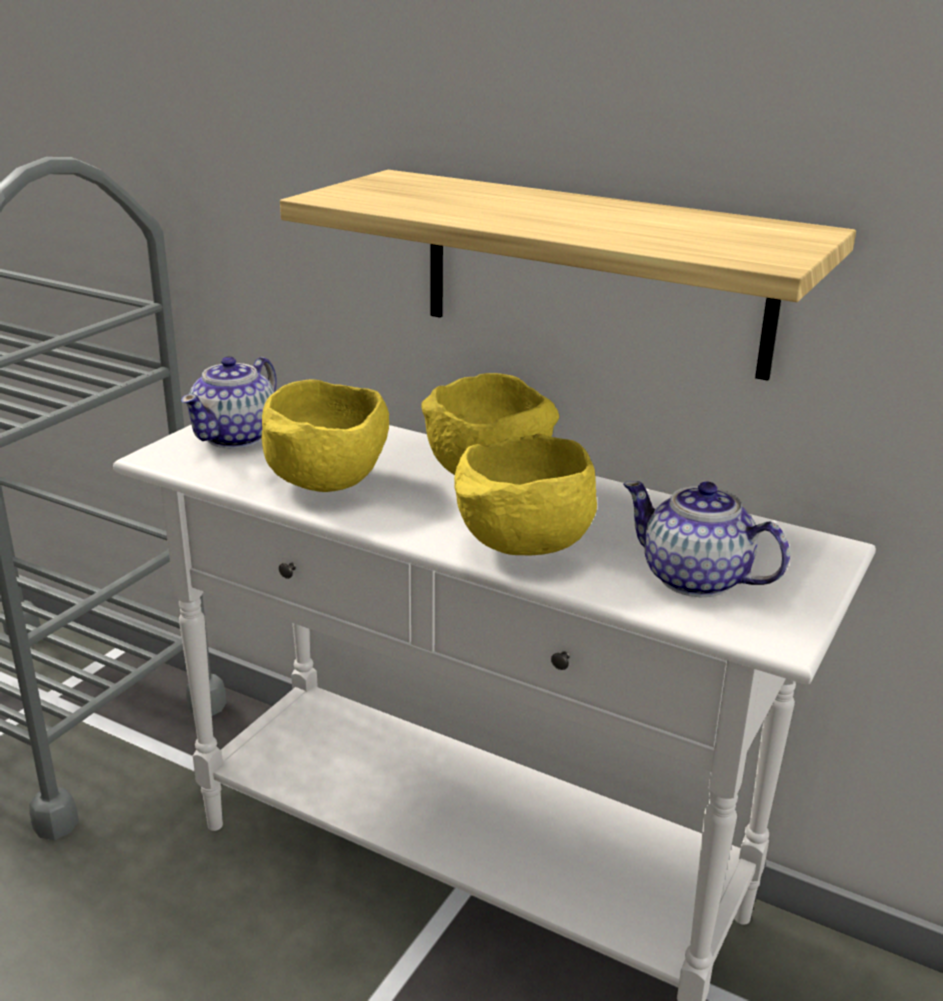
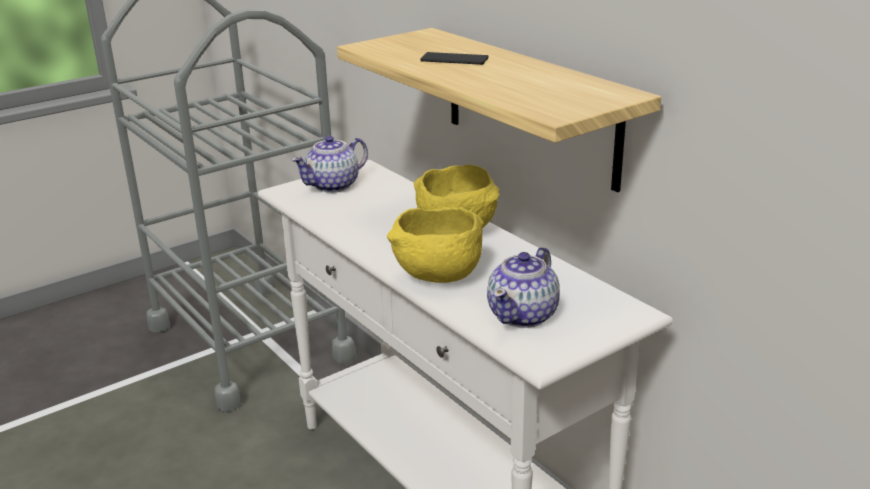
camera: 25 degrees right, 0 degrees up
yellow bowl [262,379,389,492] -> none
teapot [623,481,790,597] -> teapot turned 120 degrees counterclockwise [487,247,560,328]
none -> phone [421,52,488,65]

